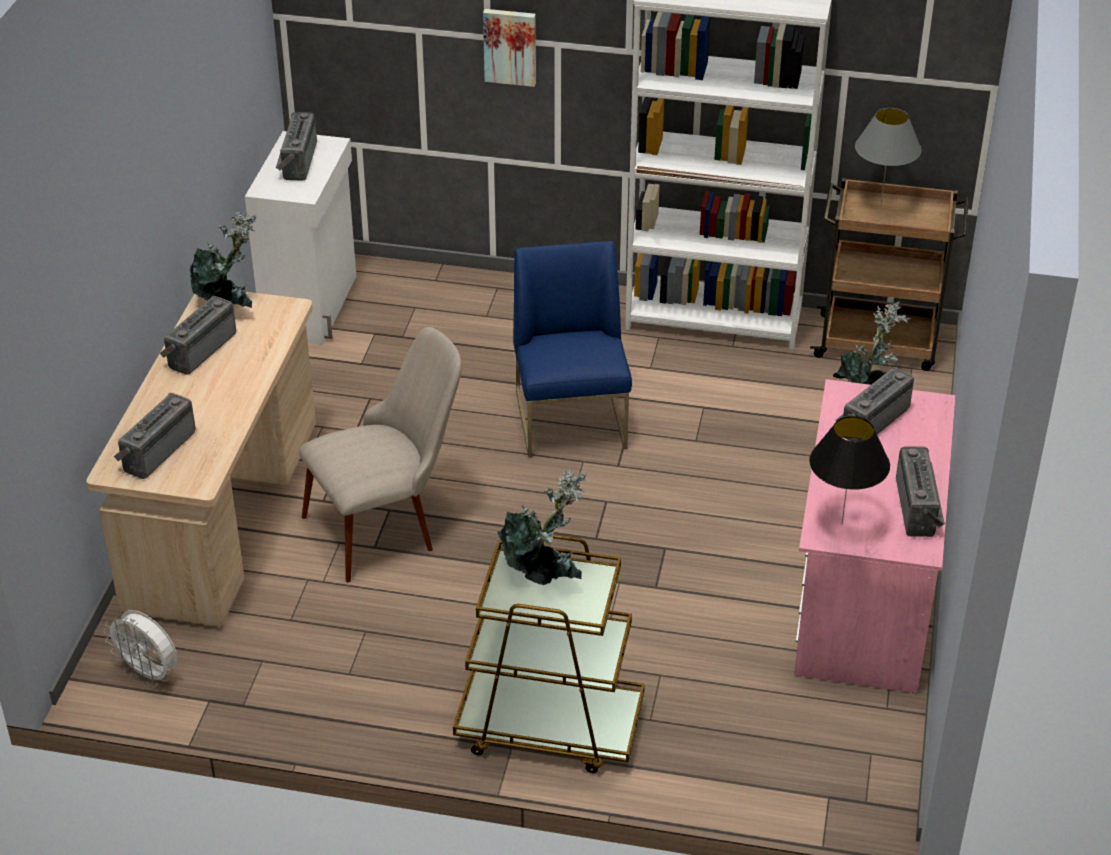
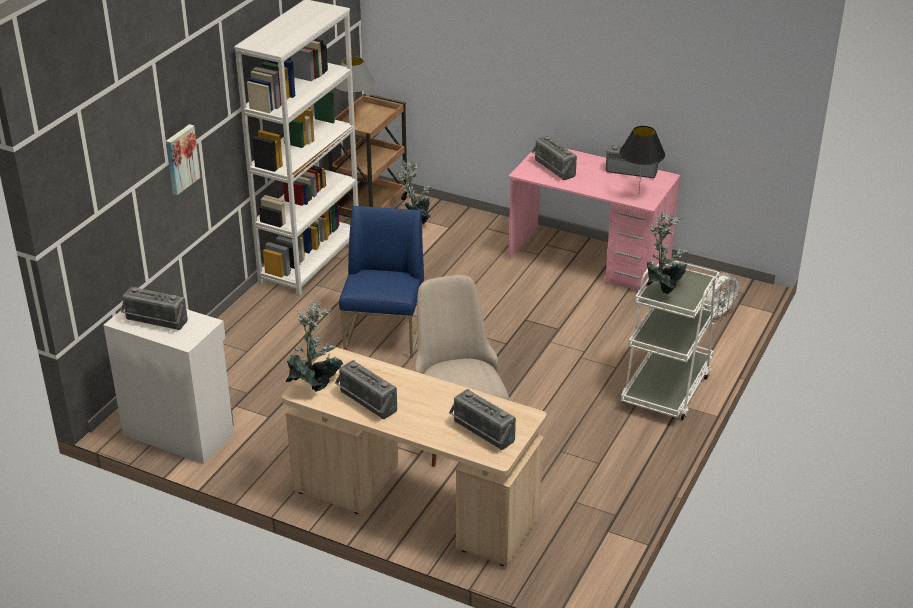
camera: 75 degrees left, 5 degrees down
white fan [103,610,178,686] -> white fan moved to [703,273,743,321]
brown cart [453,535,645,773] -> white cart [621,260,720,420]
blue chair [513,241,632,458] -> blue chair turned 90 degrees clockwise [339,206,424,358]

